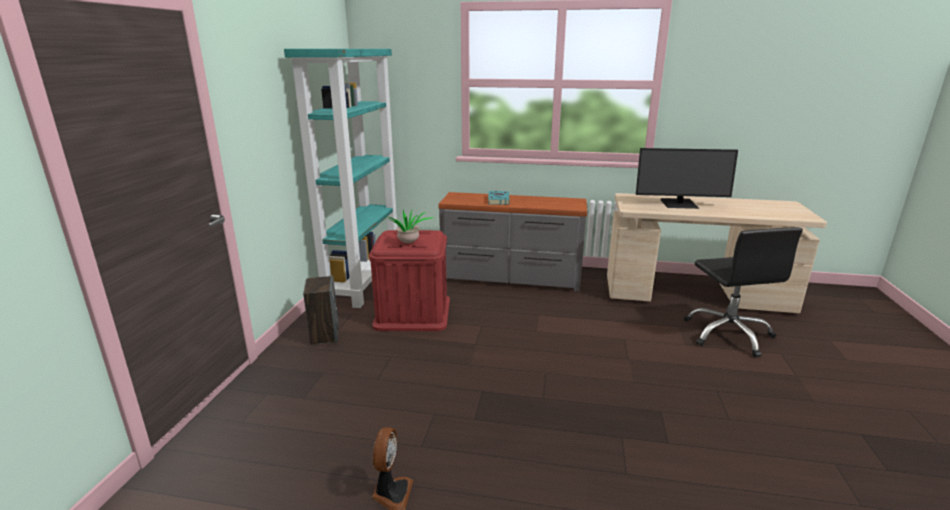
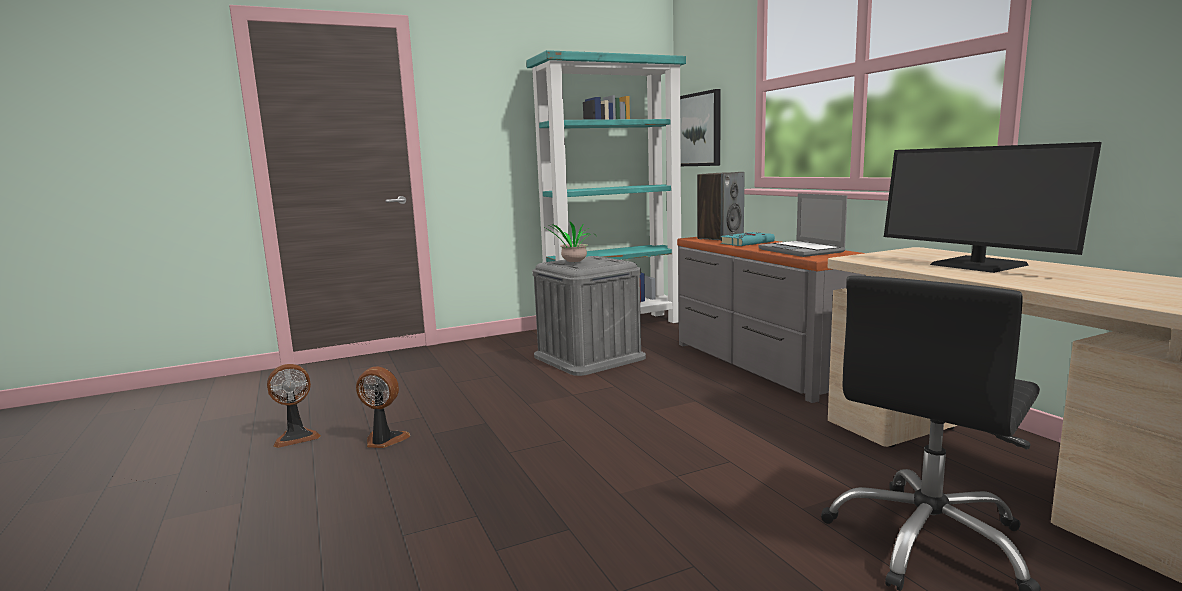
camera: 55 degrees right, 10 degrees down
speaker [303,276,339,345] -> speaker moved to [697,172,745,241]
red storage box [369,230,450,331] -> grey storage box [532,256,646,376]
none -> fan [356,366,410,448]
none -> picture [680,89,721,166]
none -> laptop [759,193,847,257]

